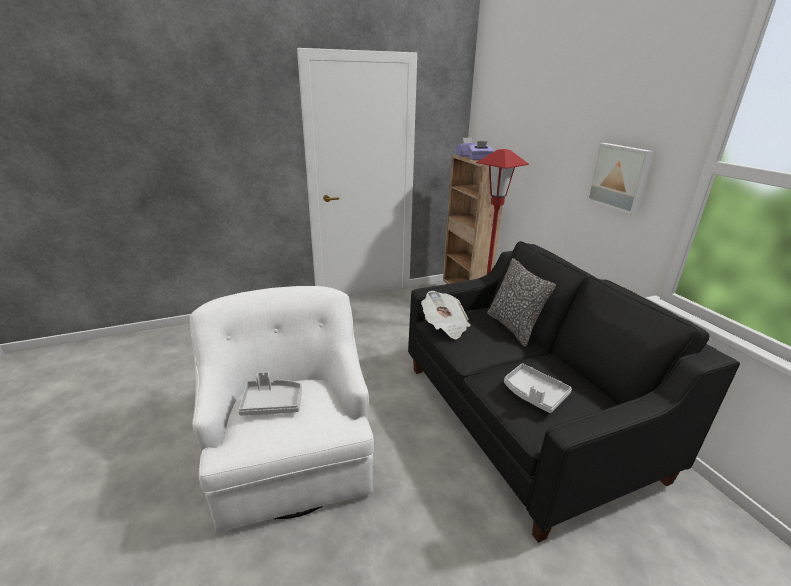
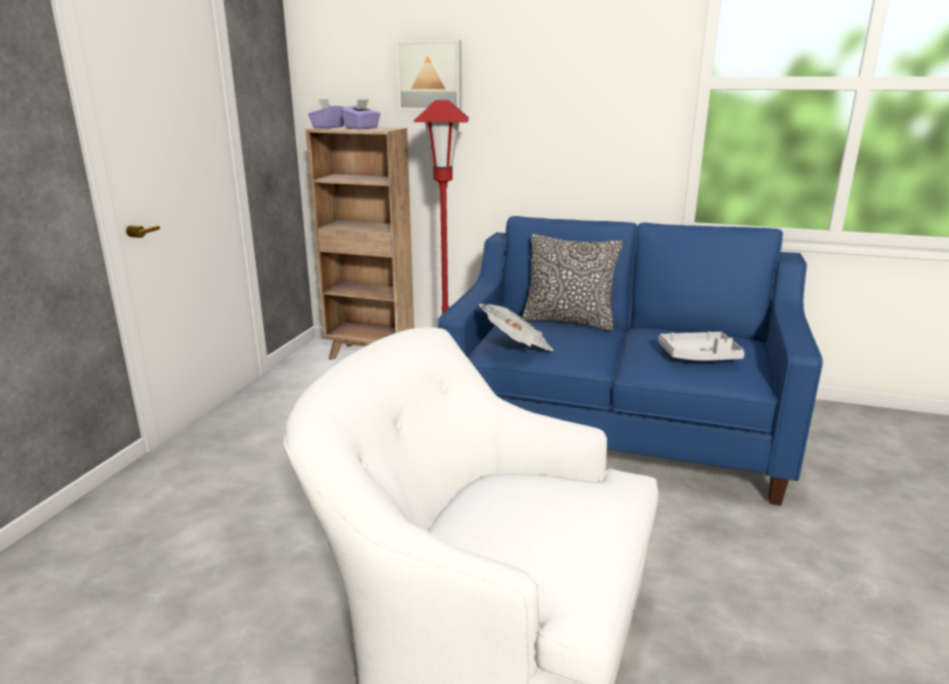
camera: 50 degrees left, 5 degrees down
grey tray [238,372,302,416] -> none
black sofa [408,241,740,543] -> blue sofa [438,216,823,506]
picture [587,143,654,215] -> picture moved to [396,40,462,111]

